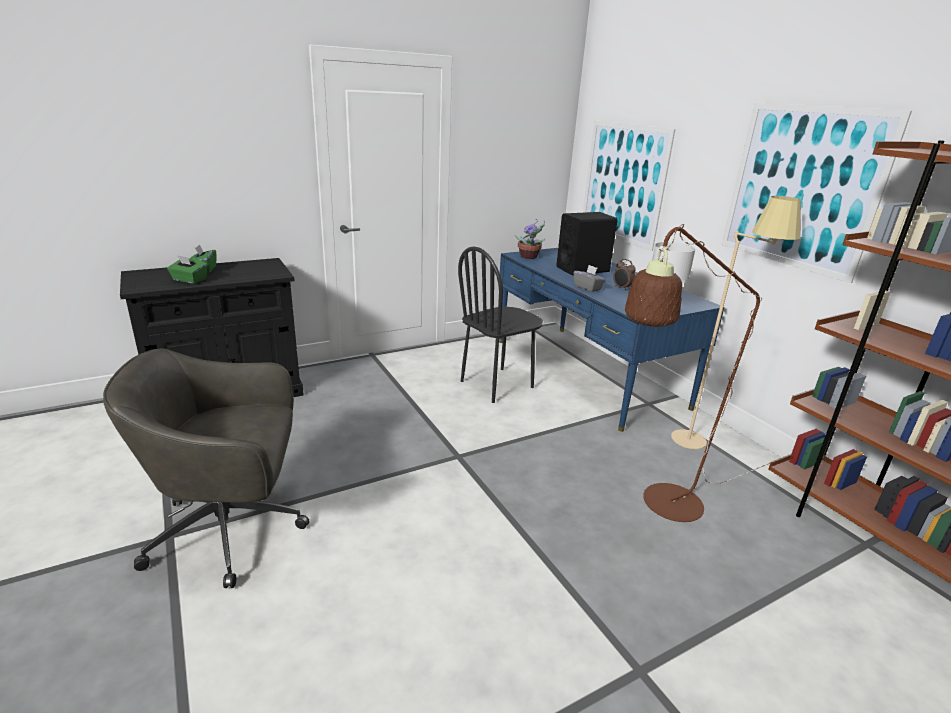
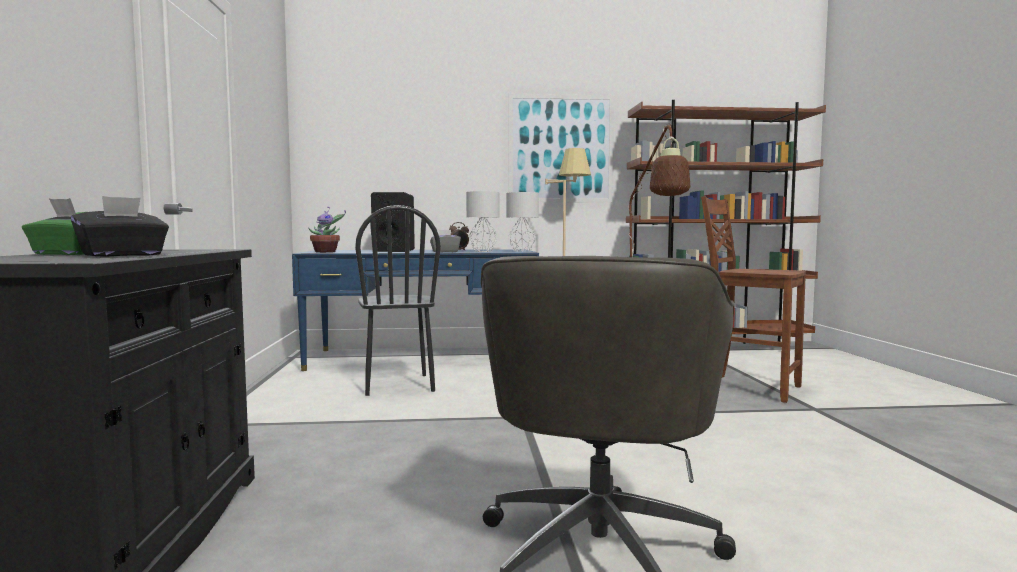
camera: 65 degrees left, 20 degrees down
green tissue box [167,255,207,284] -> black tissue box [71,196,169,257]
picture [583,121,676,251] -> none
none -> grey table lamp [466,191,499,252]
none -> brown chair [701,196,806,403]

